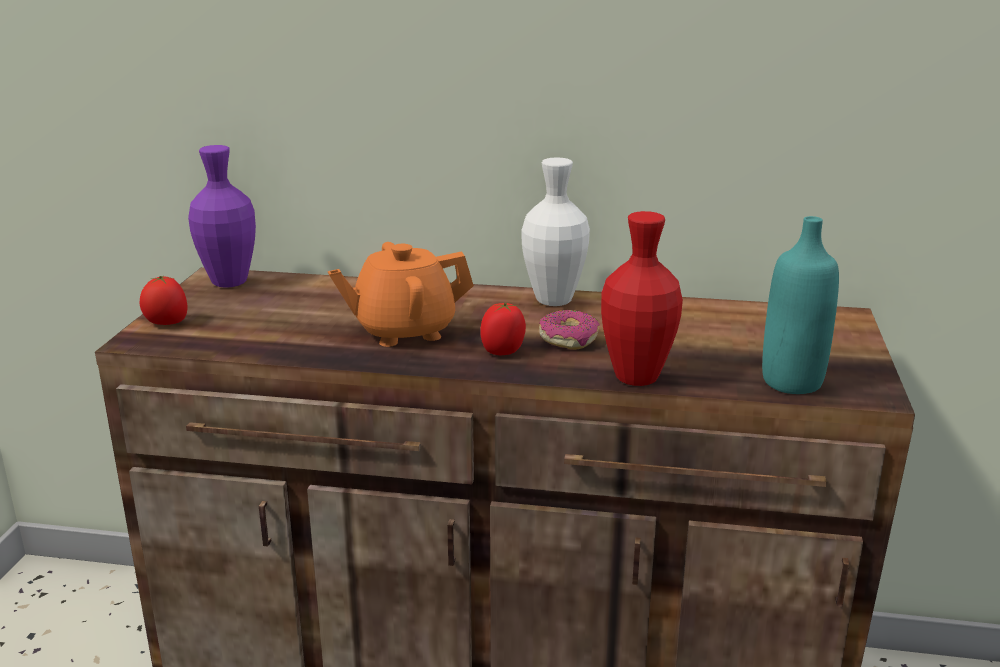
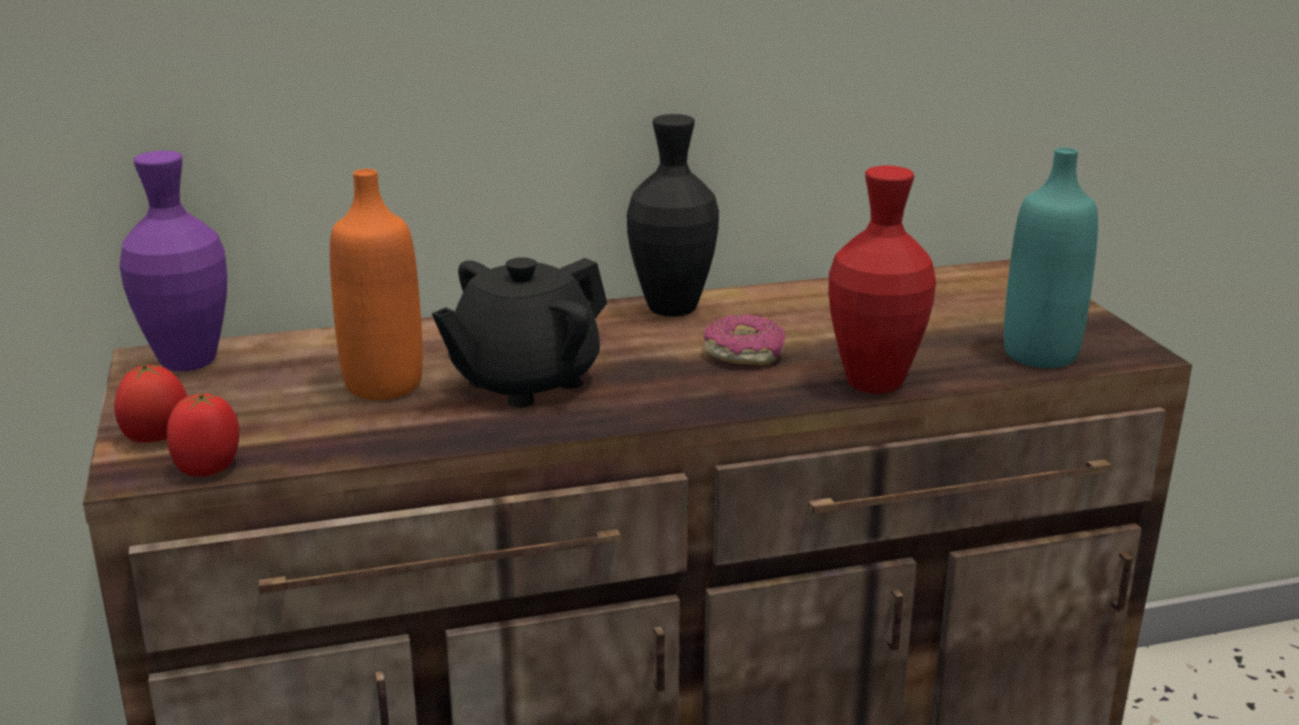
camera: 25 degrees left, 0 degrees up
orange teapot [328,242,474,347] -> black teapot [432,257,607,408]
tomato [481,302,526,355] -> tomato moved to [167,393,239,477]
white vase [522,157,590,306] -> black vase [627,114,719,317]
none -> orange bottle [330,169,423,400]

